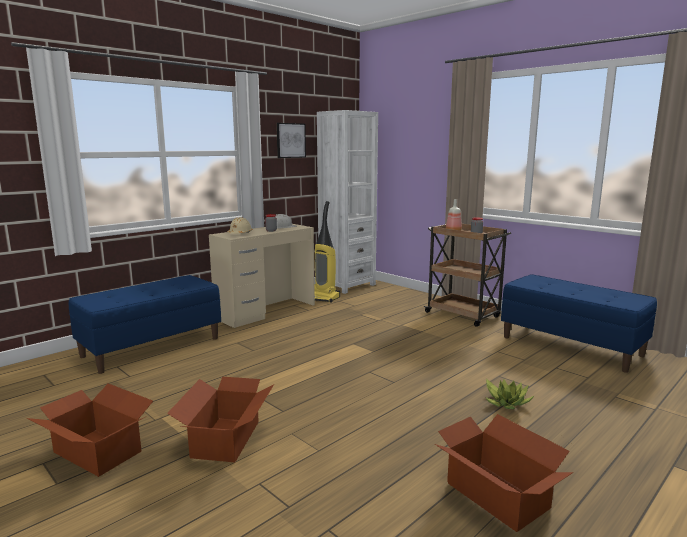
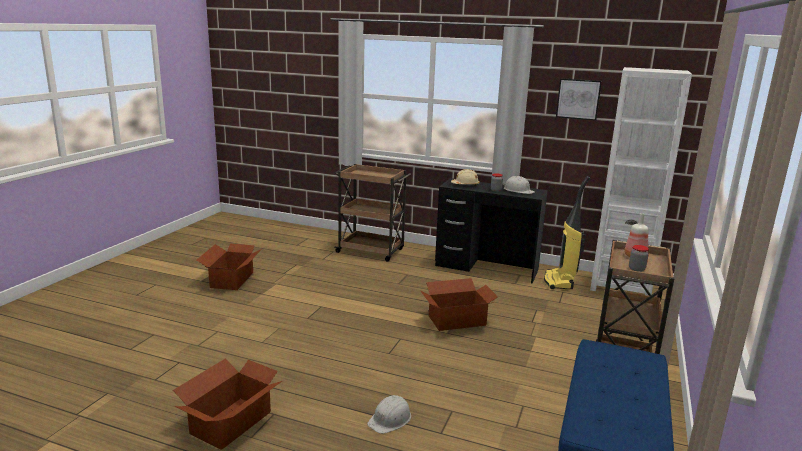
camera: 65 degrees right, 5 degrees up
blue bench [69,275,221,374] -> brown cart [335,164,411,262]
cardboard box [167,377,274,462] -> cardboard box moved to [421,278,498,331]
beige desk [209,224,315,328] -> black desk [435,178,548,284]
potted plant [485,379,534,410] -> white hard hat [367,395,411,434]

